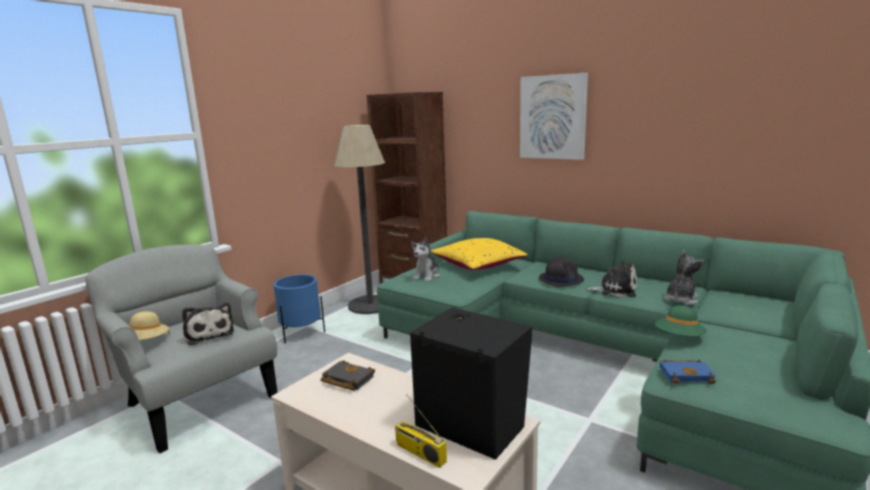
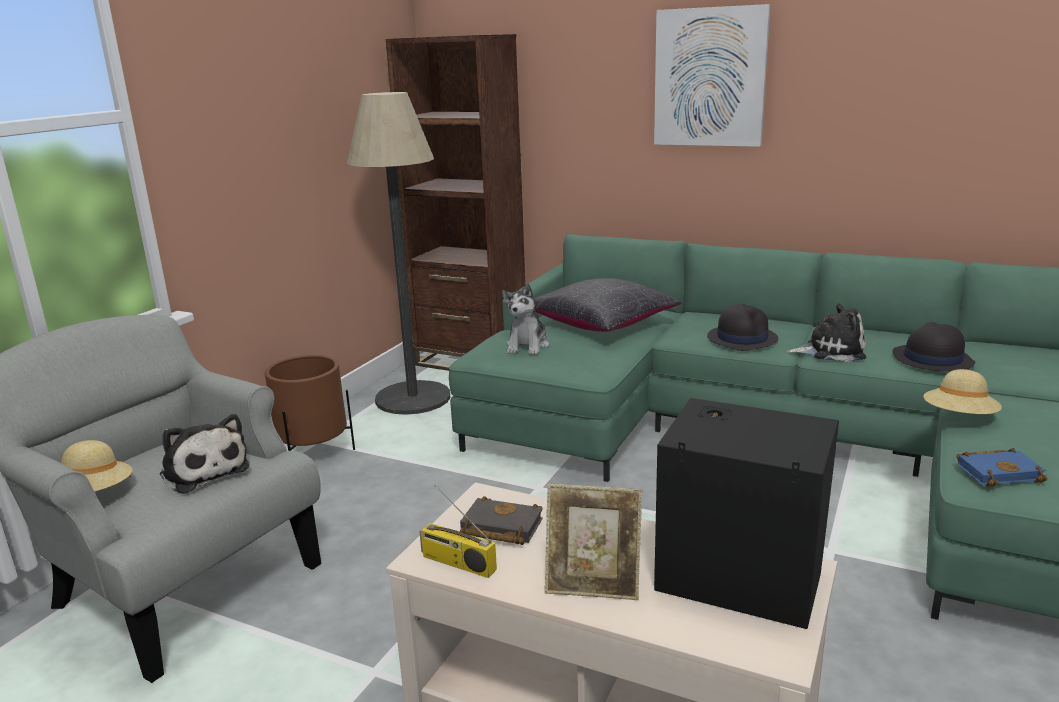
camera: 10 degrees left, 5 degrees up
blue planter [274,274,325,343] -> brown planter [265,355,355,451]
radio [395,395,447,468] -> radio moved to [419,485,497,578]
yellow pillow [430,238,528,270] -> black pillow [534,278,682,332]
green hat [655,305,707,336] -> beige hat [924,369,1002,414]
plush toy [664,251,704,305] -> black hat [892,322,975,371]
none -> picture frame [545,484,642,600]

